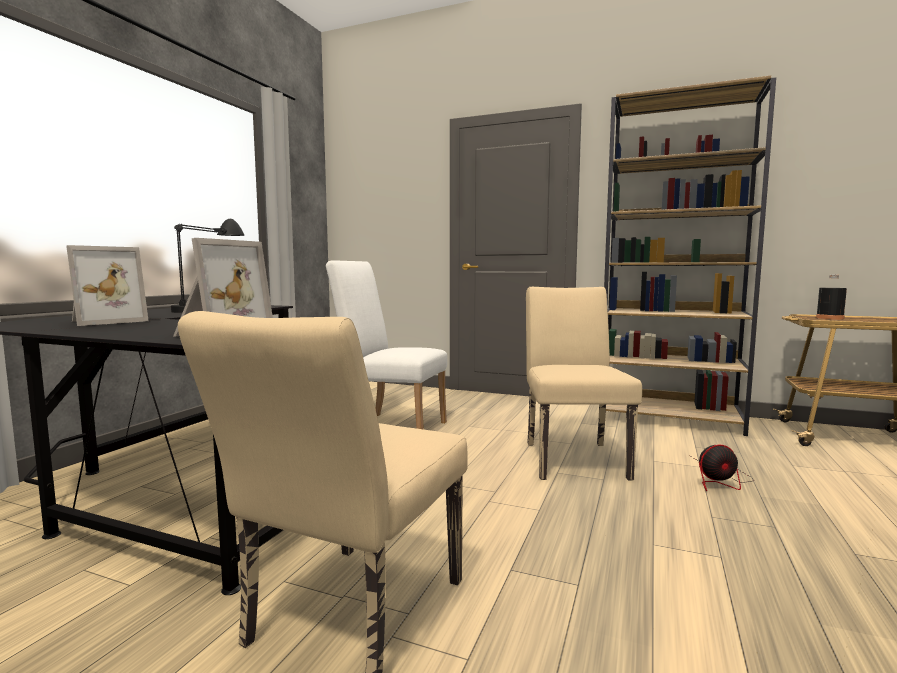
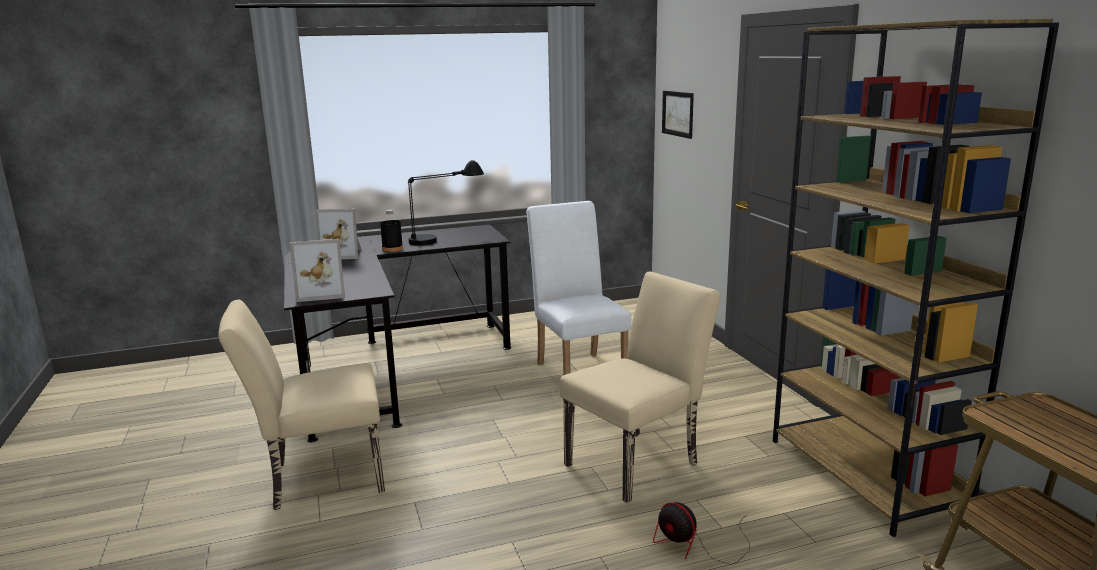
camera: 50 degrees right, 10 degrees up
black bottle [816,275,847,320] -> black bottle moved to [380,210,403,252]
none -> picture [662,91,694,139]

